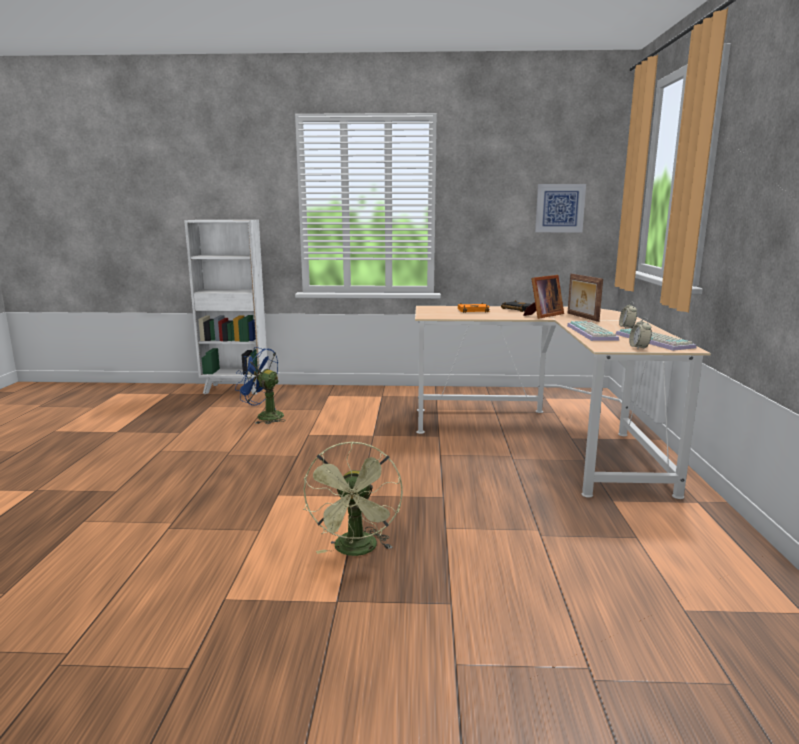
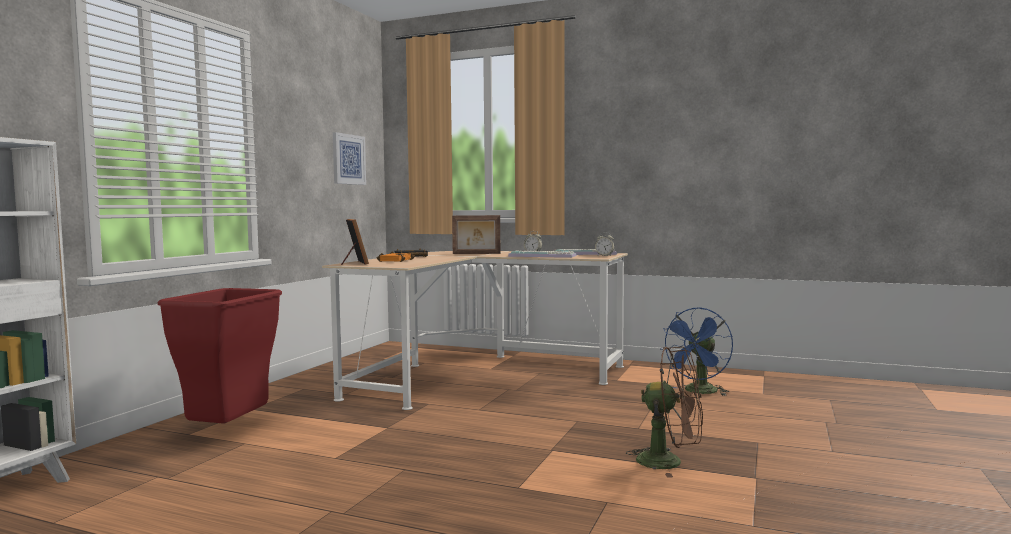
camera: 70 degrees left, 10 degrees down
blue fan [235,347,286,424] -> blue fan moved to [660,307,733,396]
green fan [303,441,403,556] -> brown fan [626,347,703,478]
picture frame [523,275,564,319] -> picture frame moved to [341,219,369,265]
none -> red trash can [157,288,282,434]

